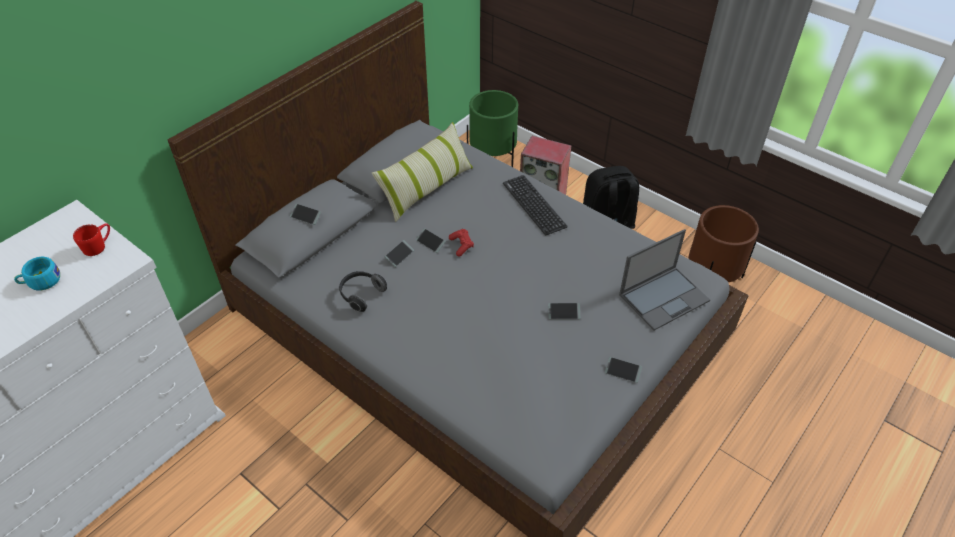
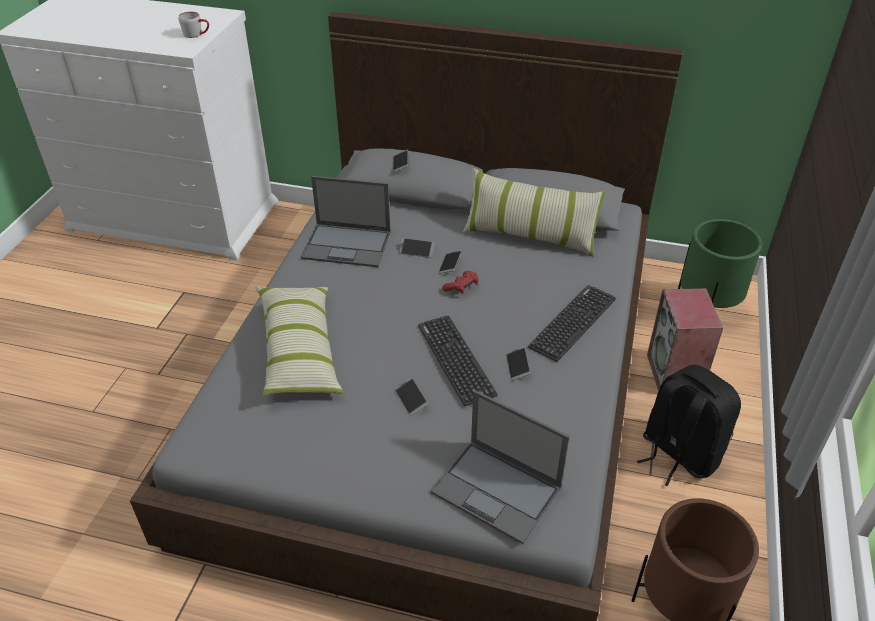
camera: 65 degrees right, 5 degrees down
turquoise cup [14,257,60,291] -> none
red mug [73,223,110,256] -> grey mug [178,11,209,38]
headphones [339,271,387,312] -> laptop [301,176,391,267]
phone [605,357,642,383] -> phone moved to [506,346,531,381]
none -> pillow [255,286,344,396]
none -> keyboard [418,316,498,406]

